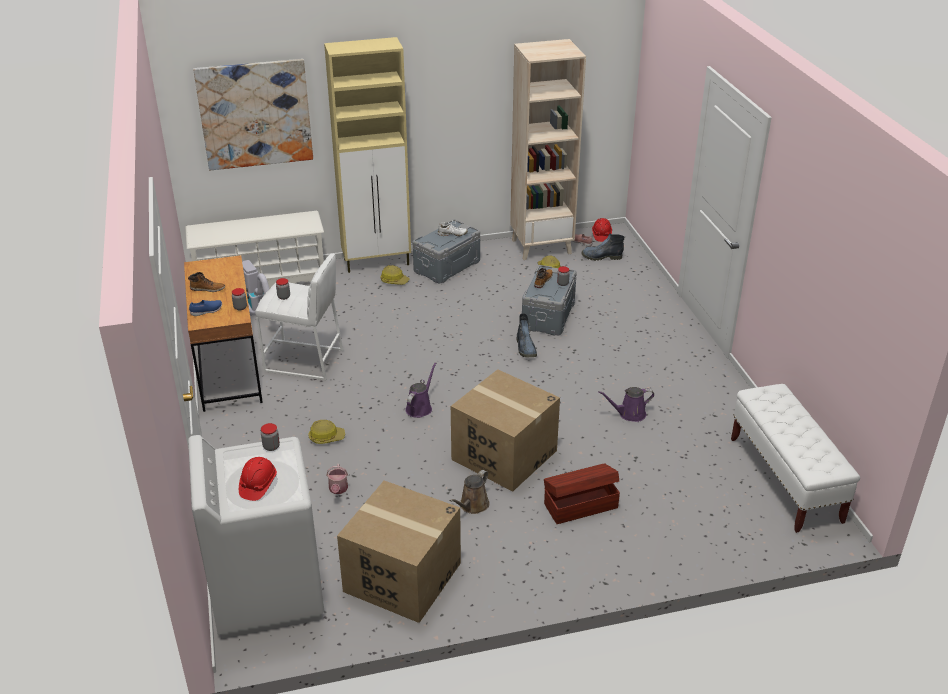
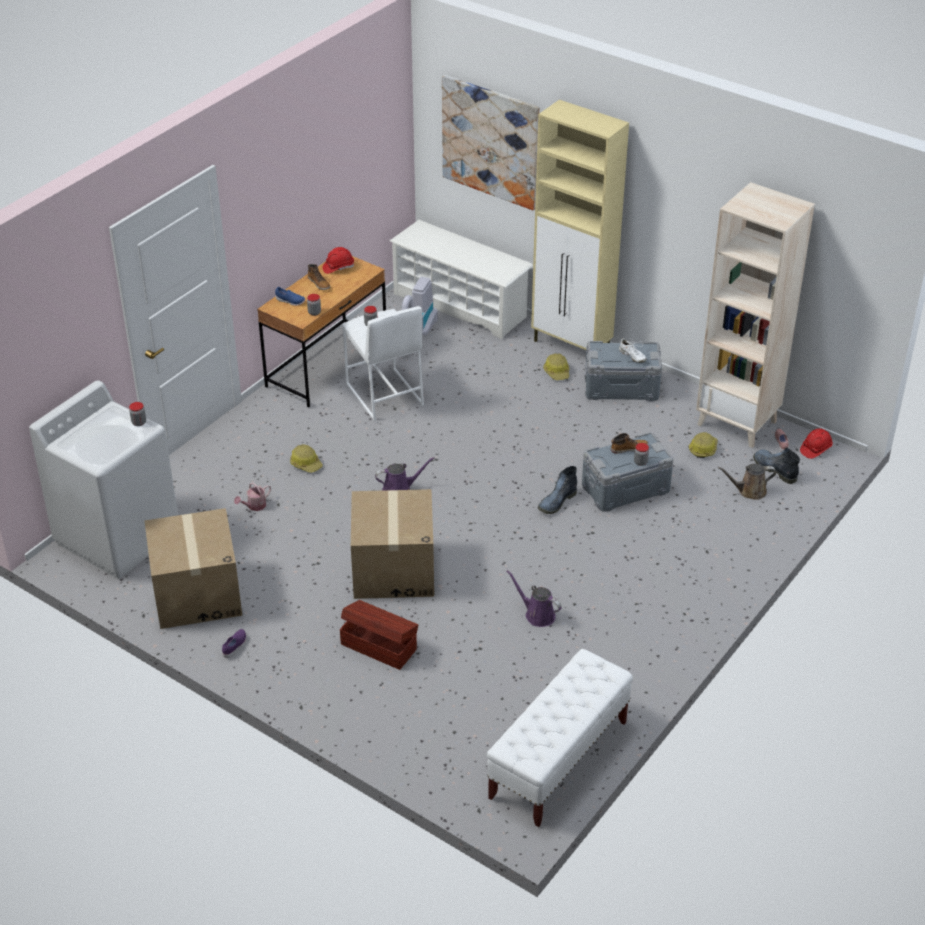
camera: 50 degrees right, 5 degrees up
red hard hat [239,457,277,501] -> red hard hat moved to [322,247,354,274]
brown watering can [450,470,490,514] -> brown watering can moved to [718,464,776,500]
none -> purple shoe [222,629,246,658]

